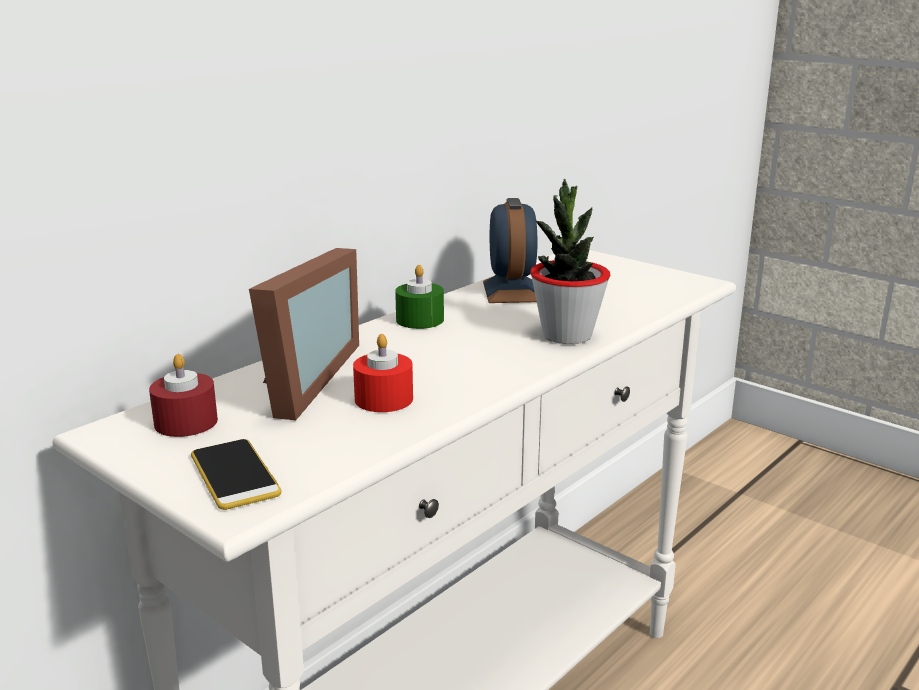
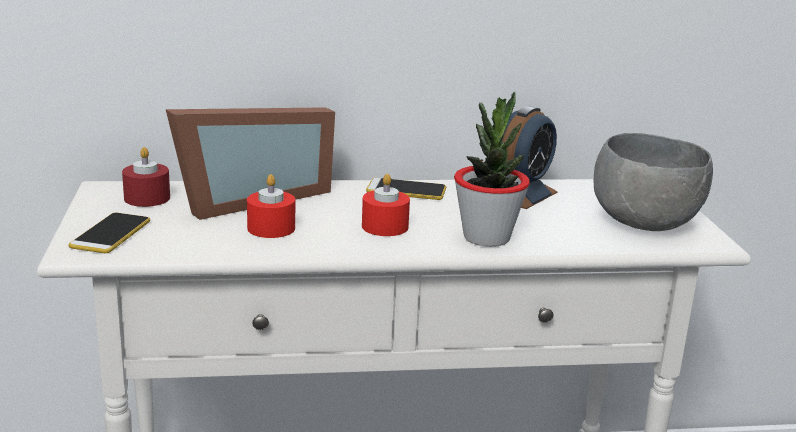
camera: 40 degrees right, 0 degrees up
green candle [395,265,444,329] -> phone [366,178,446,200]
none -> red candle [362,174,410,236]
none -> grey bowl [594,133,713,231]

